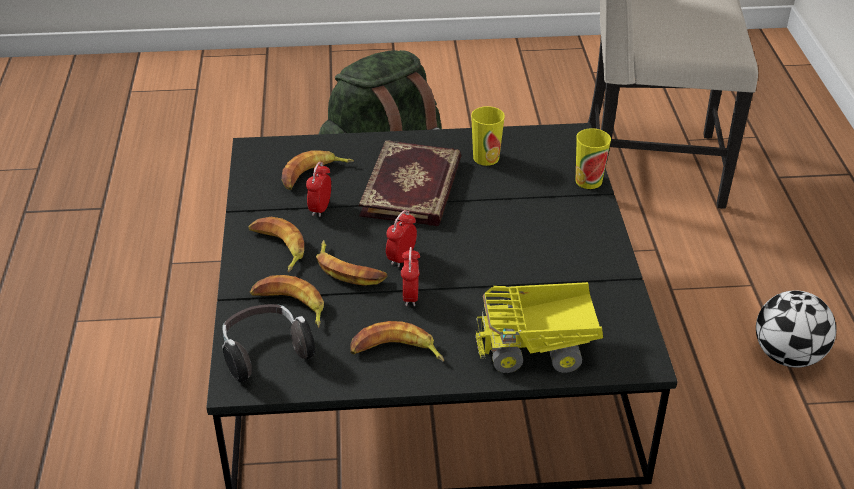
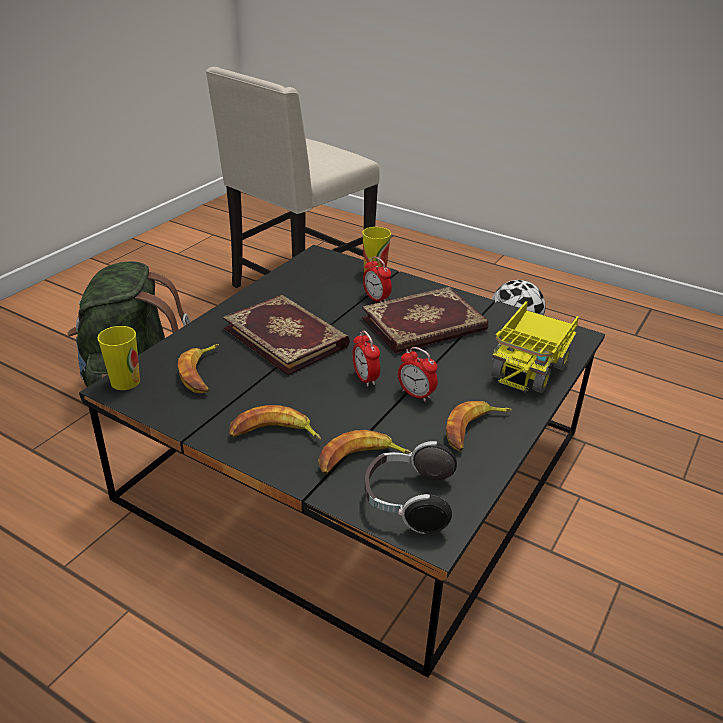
camera: 55 degrees left, 5 degrees down
alarm clock [306,162,331,217] -> alarm clock moved to [363,256,392,302]
banana [316,240,388,286] -> none
cup [471,106,505,166] -> cup moved to [97,326,140,390]
none -> book [362,287,488,353]

